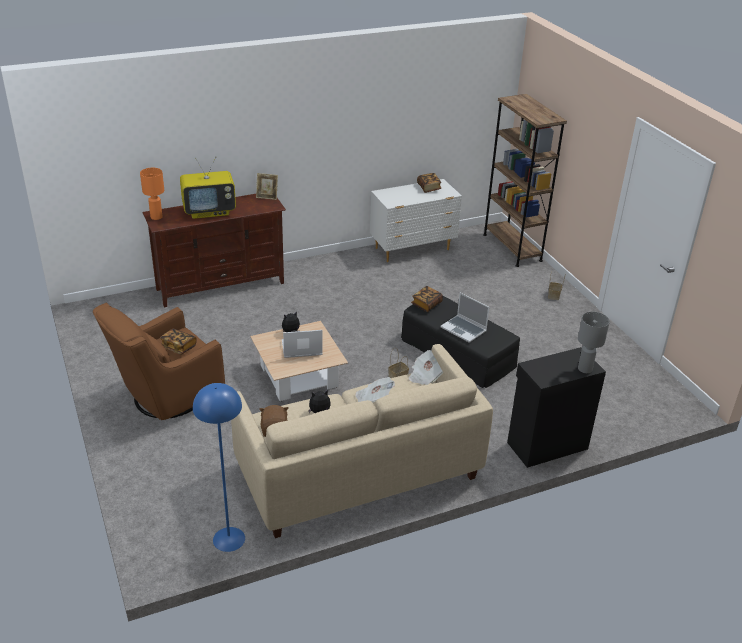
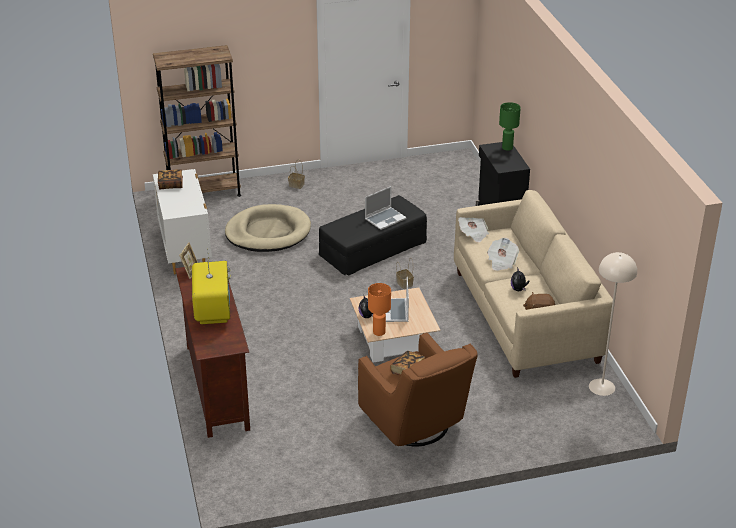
camera: 80 degrees left, 0 degrees up
orange table lamp [140,168,164,220] -> orange table lamp moved to [368,283,391,336]
blue floor lamp [193,383,245,552] -> beige floor lamp [589,252,637,396]
book [411,286,443,312] -> none
grey table lamp [578,312,610,373] -> green table lamp [499,102,521,151]
none -> beige dog bed [225,204,311,252]

